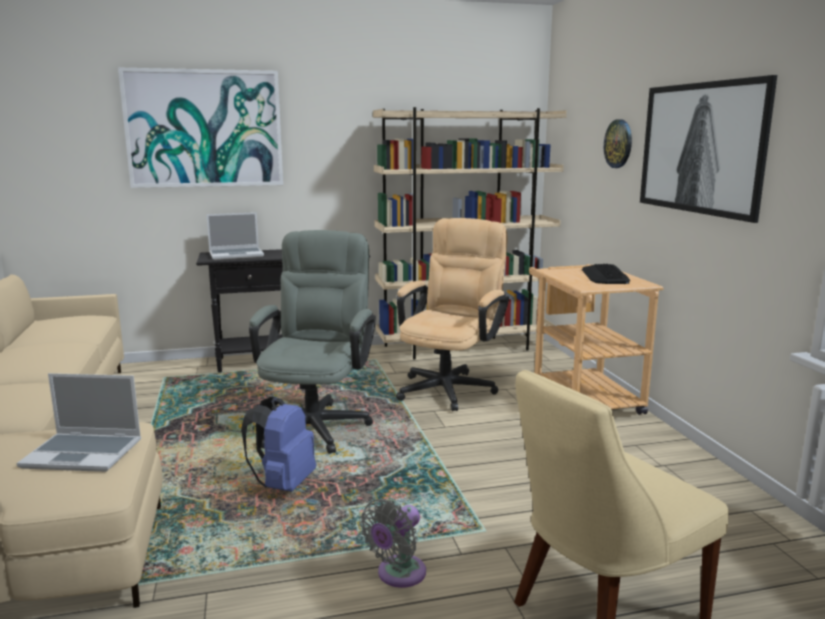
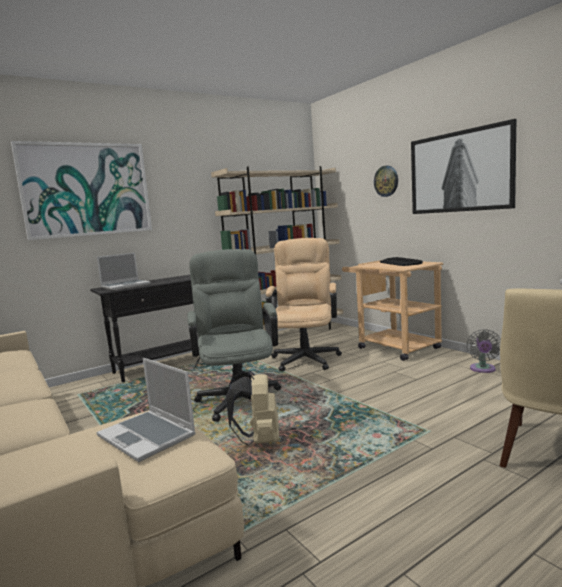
camera: 20 degrees left, 5 degrees down
laptop [17,373,141,472] -> laptop turned 60 degrees clockwise [97,358,196,462]
blue backpack [241,396,316,492] -> beige backpack [226,370,279,445]
grey fan [360,499,426,588] -> grey fan moved to [466,329,501,373]

